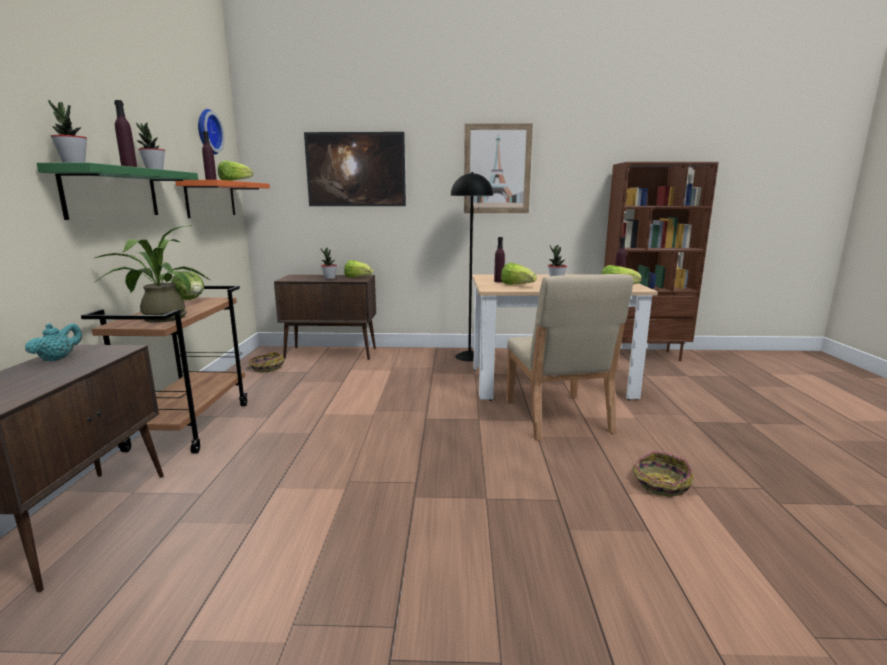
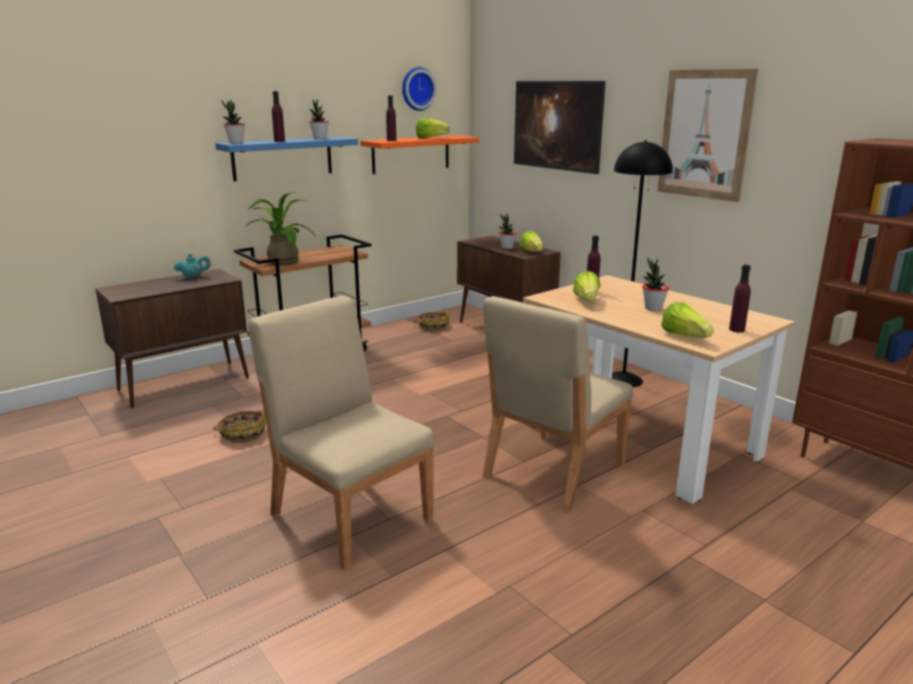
camera: 50 degrees right, 5 degrees up
green shelf [37,163,198,220] -> blue shelf [215,137,358,181]
lettuce [171,271,204,300] -> none
basket [632,451,694,497] -> basket moved to [213,410,266,443]
none -> beige chair [248,296,435,570]

